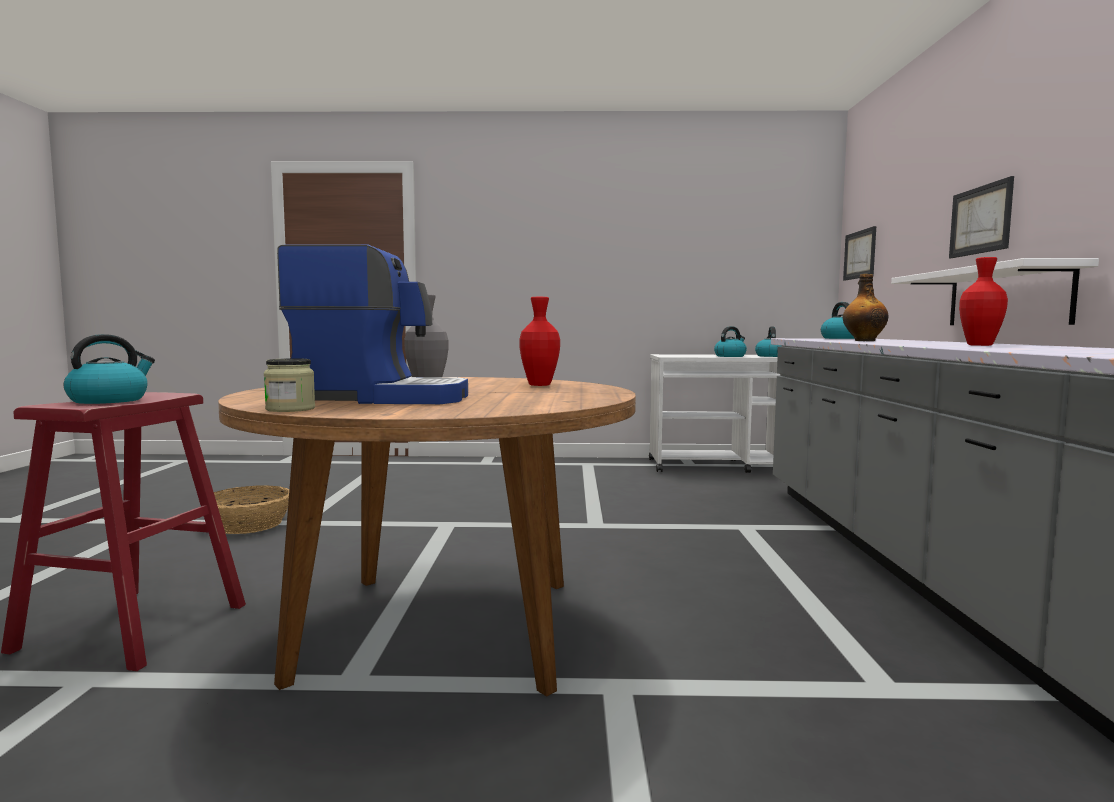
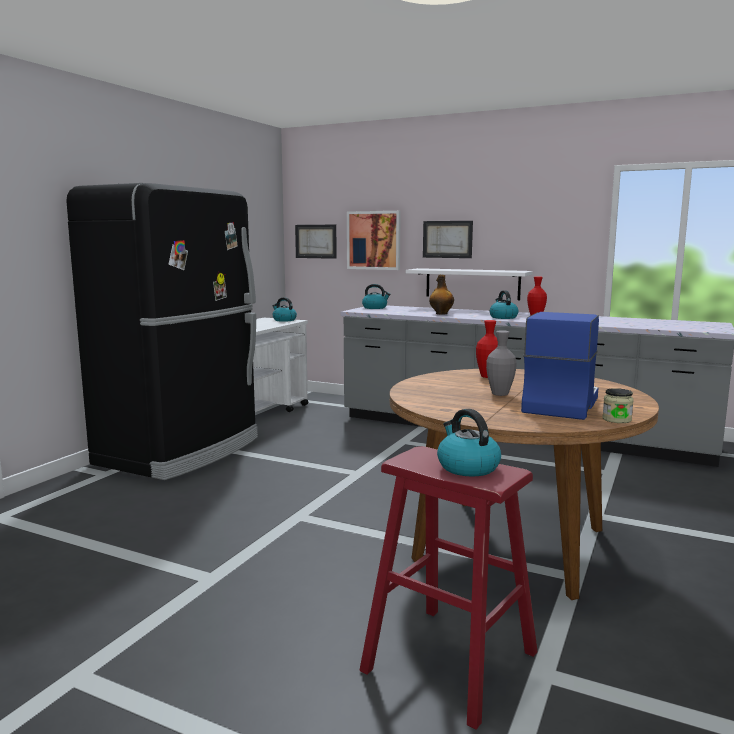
camera: 65 degrees left, 5 degrees up
basket [214,485,289,534] -> none
kettle [714,326,747,357] -> kettle moved to [490,290,519,319]
none -> black fridge [66,183,258,480]
none -> picture [347,211,401,270]

